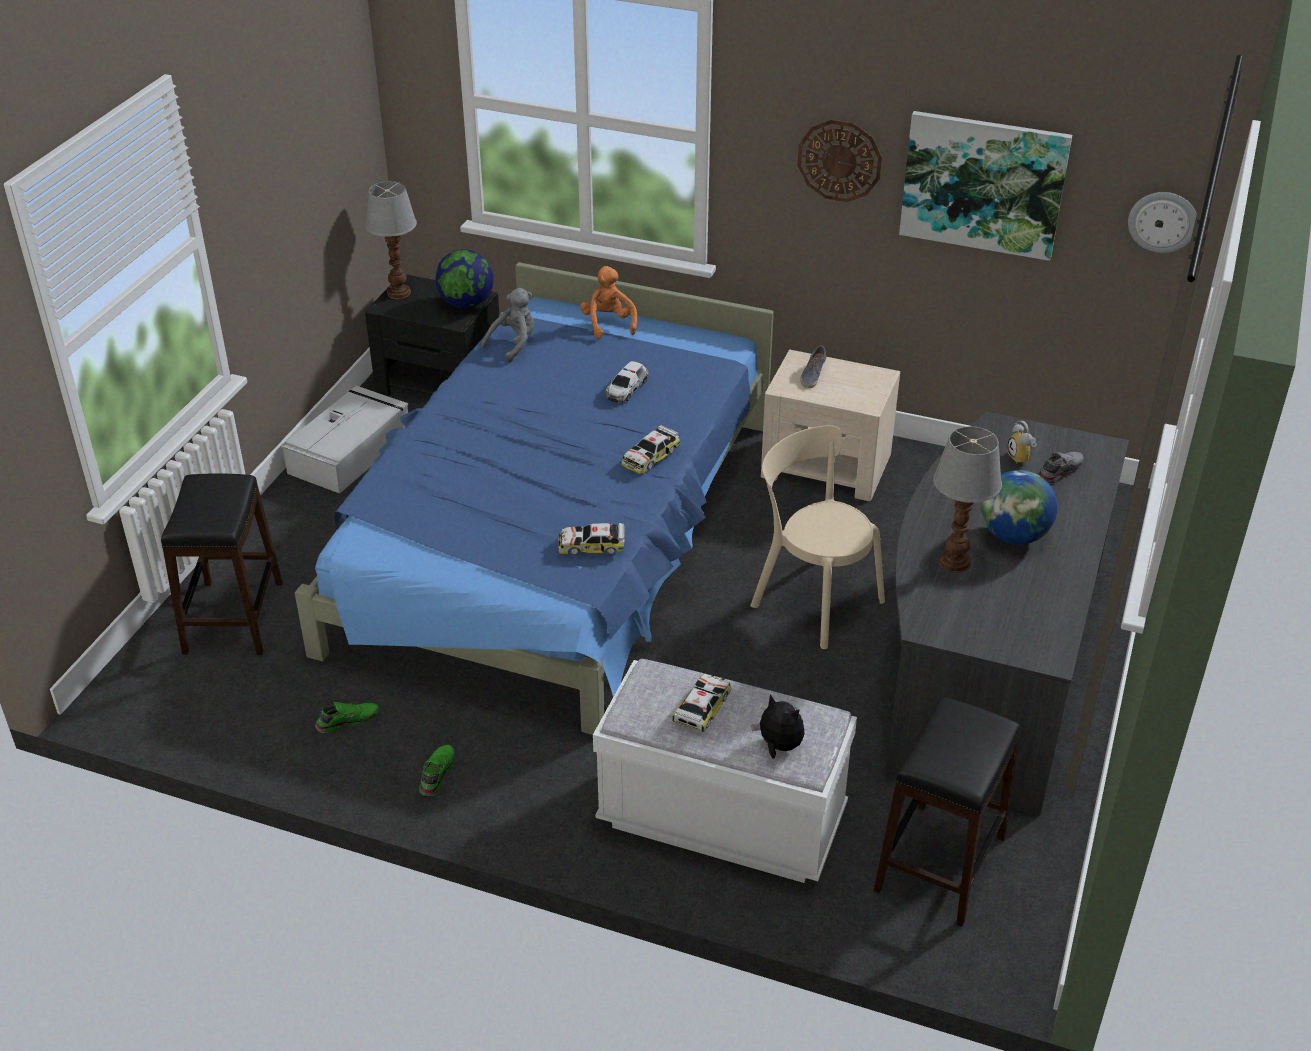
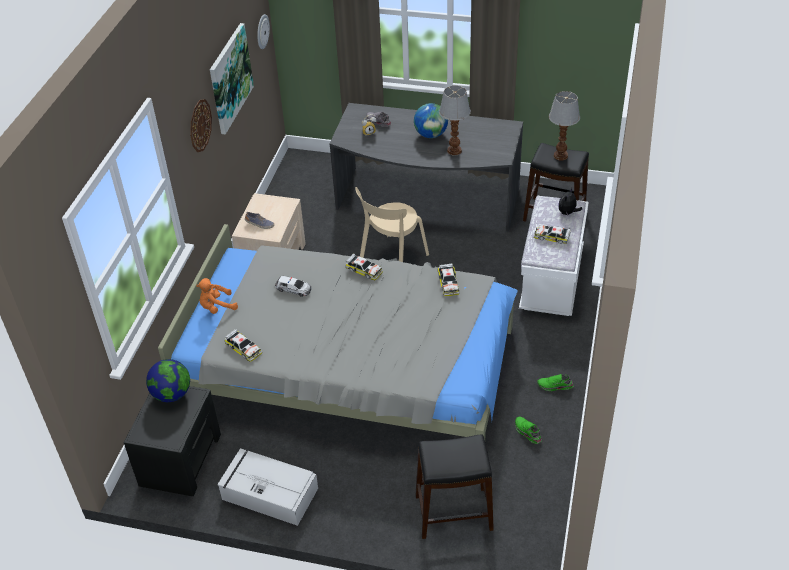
camera: 95 degrees left, 5 degrees up
blue bed [295,262,774,735] -> grey bed [158,224,518,440]
table lamp [365,181,417,299] -> table lamp moved to [549,91,580,161]
grey plush toy [481,288,535,363] -> toy car [225,329,262,362]

